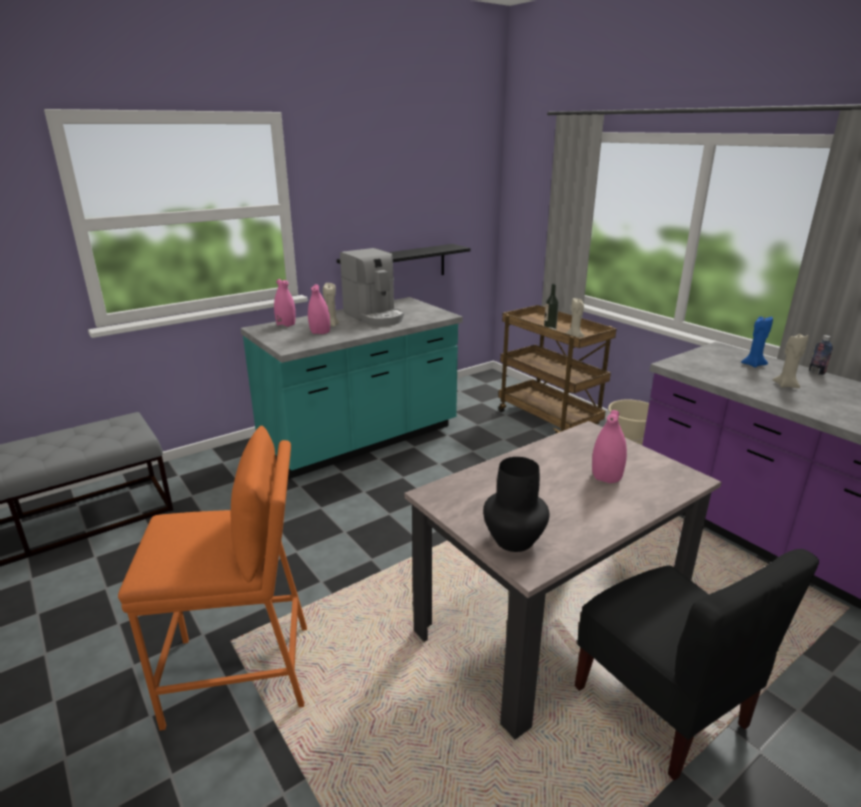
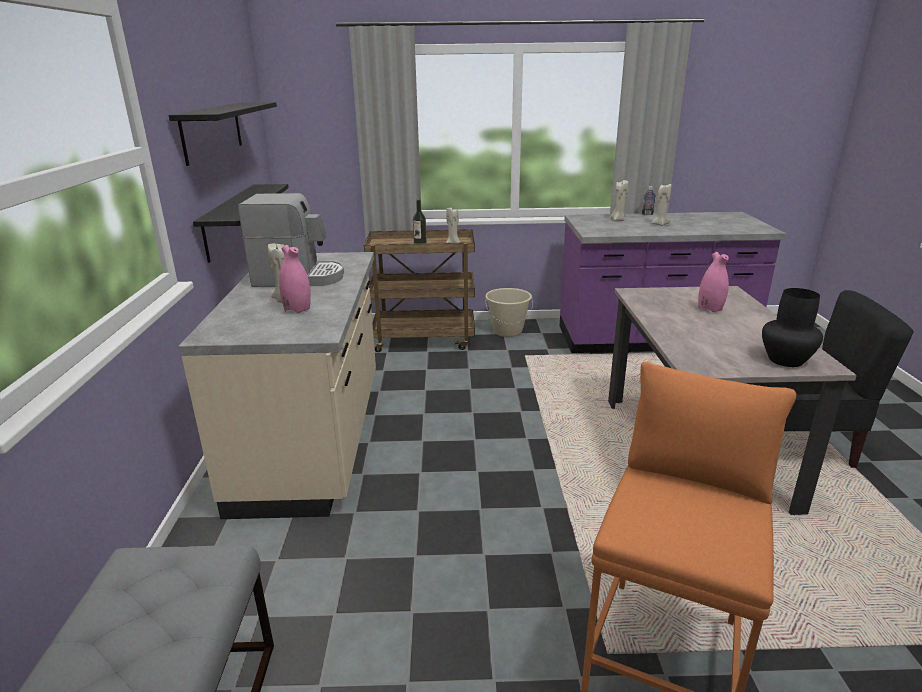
camera: 55 degrees left, 0 degrees up
turquoise counter [240,297,463,480] -> beige counter [178,252,376,519]
pink vase [274,279,296,327] -> none
blue candle [741,316,773,368] -> beige candle [611,180,628,221]
none -> black shelf [169,102,277,166]

